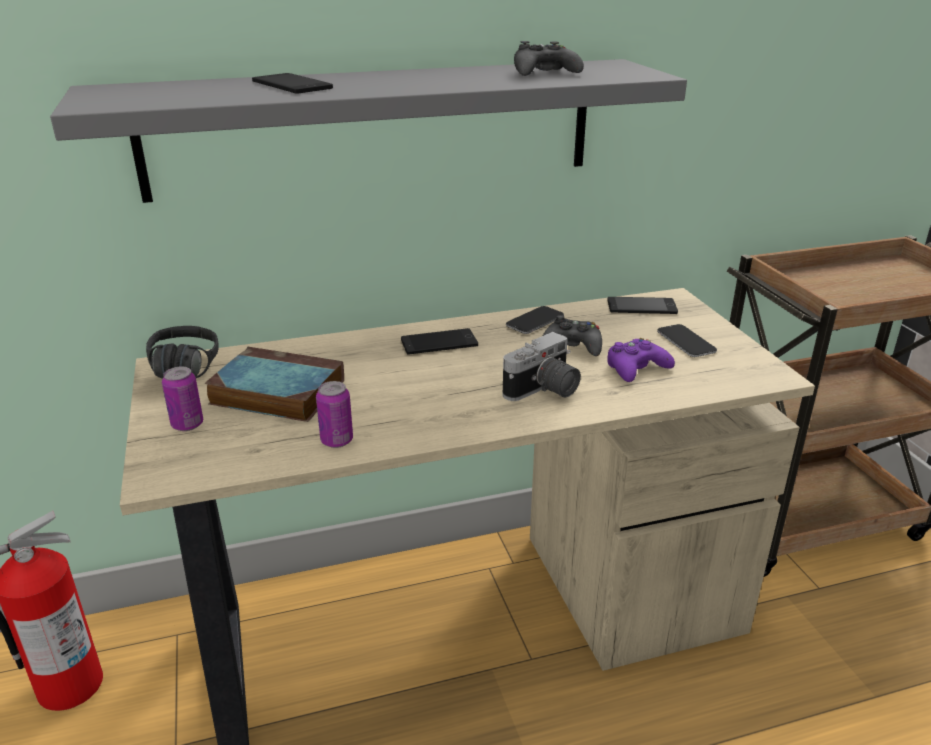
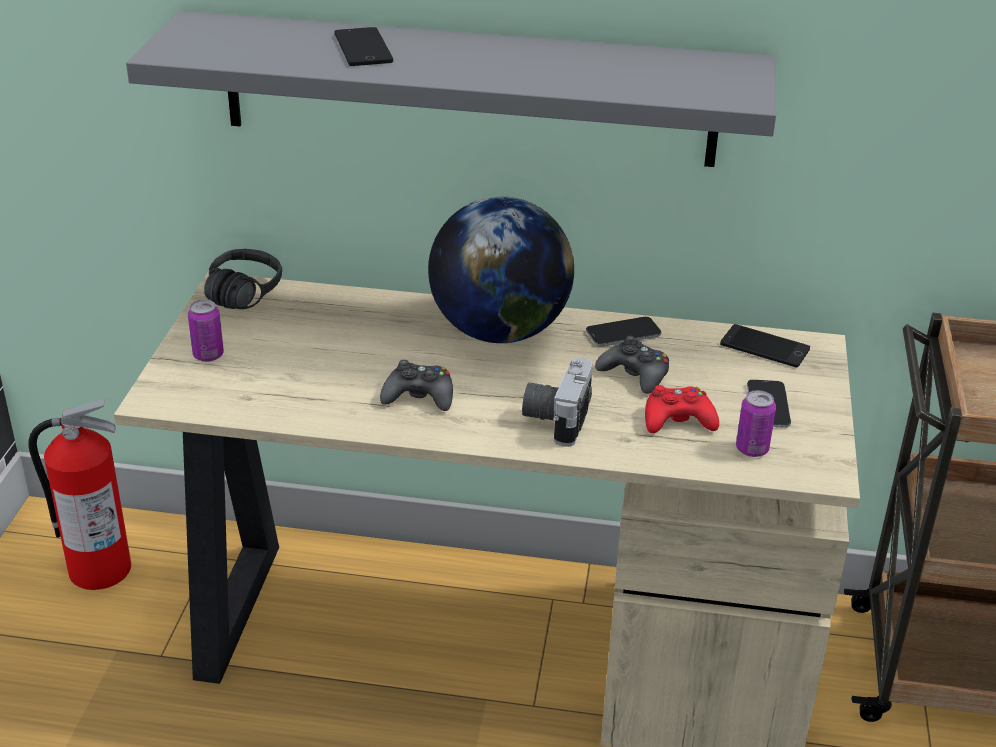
camera: 25 degrees right, 5 degrees up
book [204,347,344,422] -> none
can [316,381,353,448] -> can moved to [736,390,776,457]
phone [401,328,478,355] -> globe [428,196,574,343]
camera [502,332,581,401] -> camera turned 120 degrees clockwise [522,357,592,447]
black game controller [514,41,584,76] -> black game controller moved to [380,360,453,411]
purple game controller [607,338,675,382] -> red game controller [645,385,719,433]

